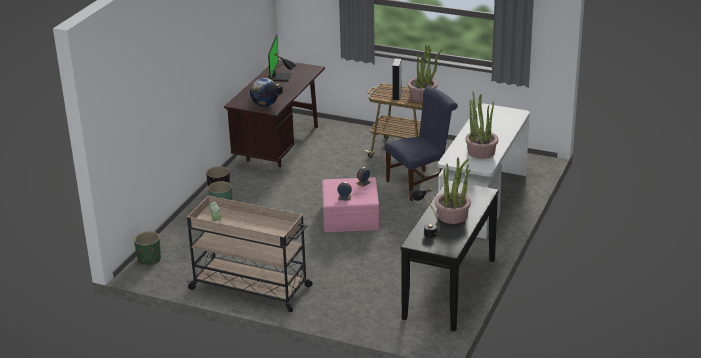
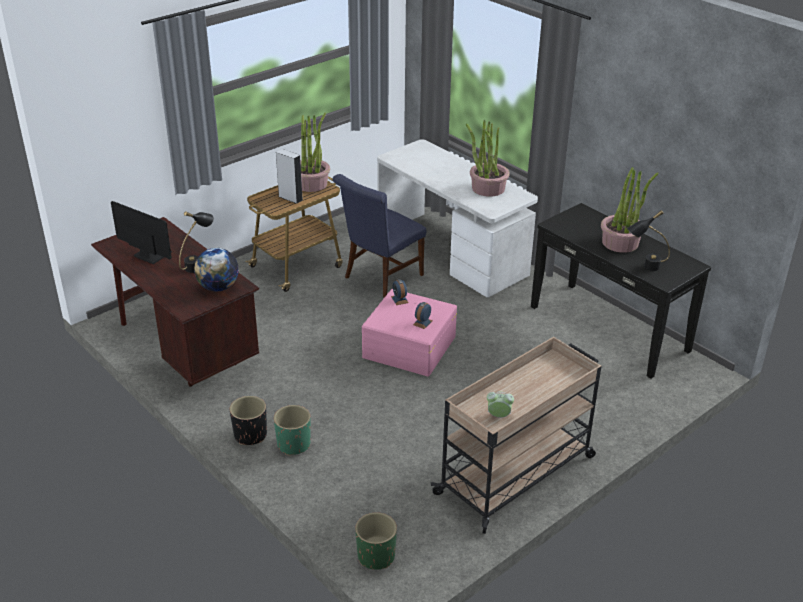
camera: 65 degrees left, 5 degrees up
blue chair [384,86,458,201] -> blue chair turned 135 degrees counterclockwise [332,174,426,298]

